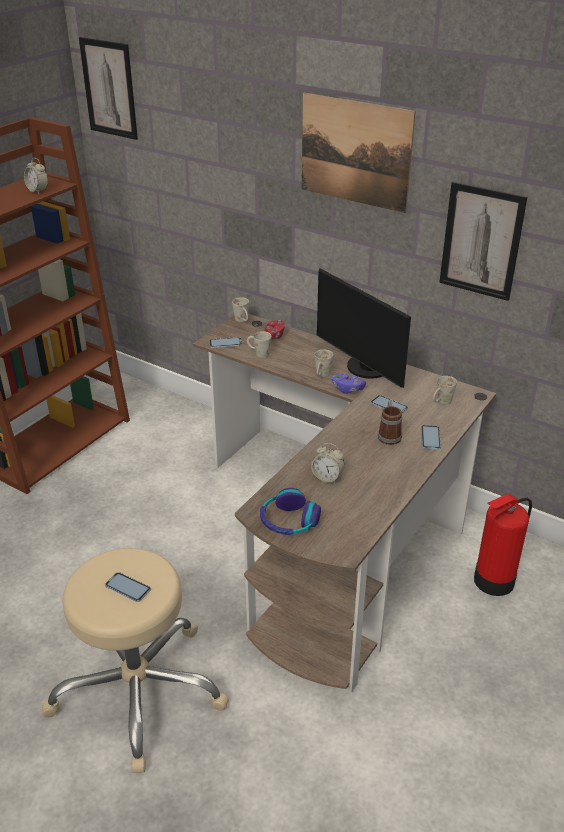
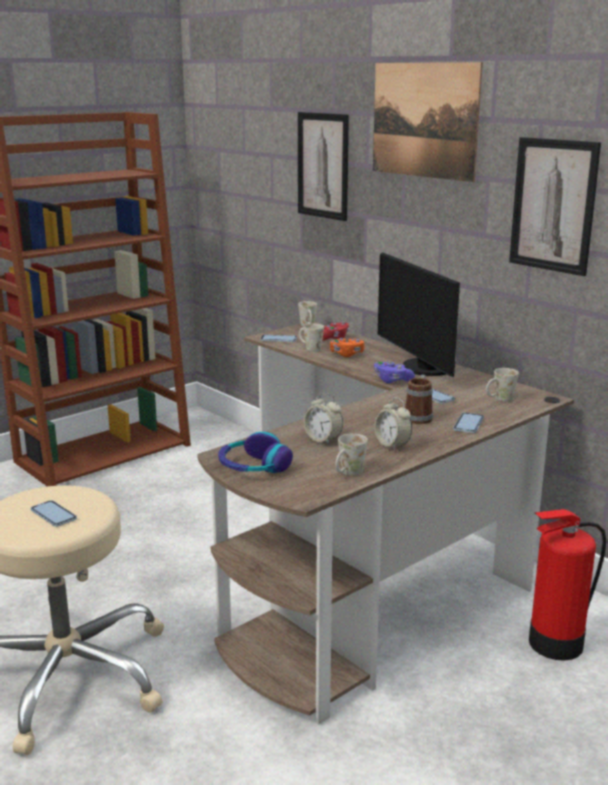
camera: 15 degrees right, 15 degrees down
alarm clock [24,158,48,194] -> alarm clock moved to [374,398,412,451]
picture [79,37,138,140] -> picture moved to [298,112,349,221]
white mug [314,349,333,377] -> white mug moved to [335,434,368,476]
none -> orange game controller [330,338,364,357]

